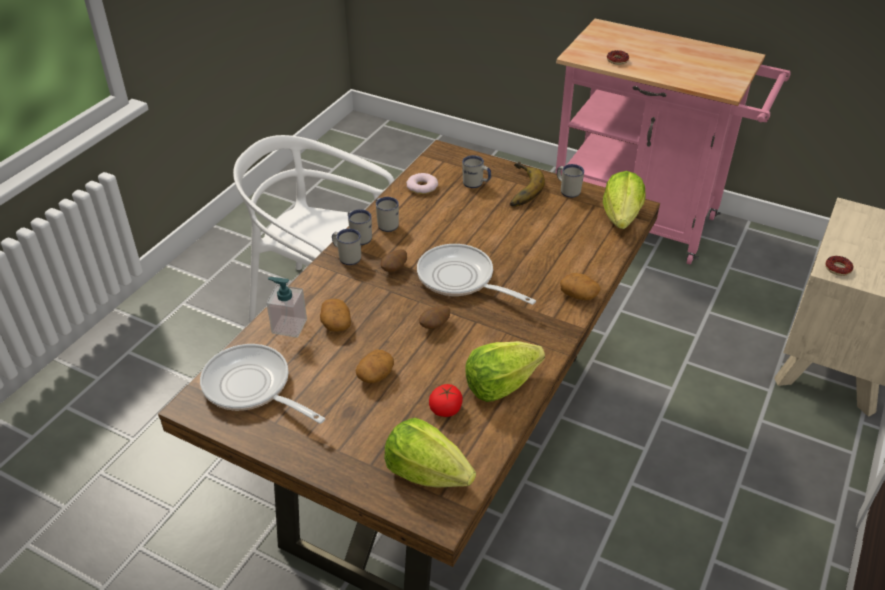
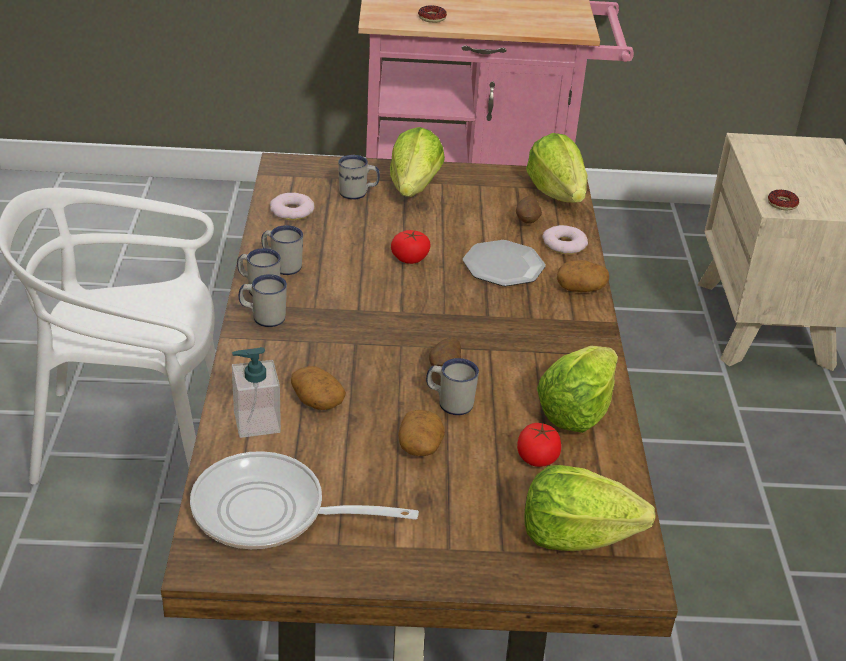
camera: 30 degrees left, 5 degrees down
potato [381,249,407,272] -> potato moved to [516,196,542,224]
frying pan [417,244,536,305] -> none
banana [510,162,545,207] -> lettuce [390,127,445,197]
white mug [557,164,584,198] -> white mug moved to [426,358,479,415]
none -> tomato [391,230,431,264]
none -> plate [463,240,546,286]
none -> donut [542,225,588,254]

